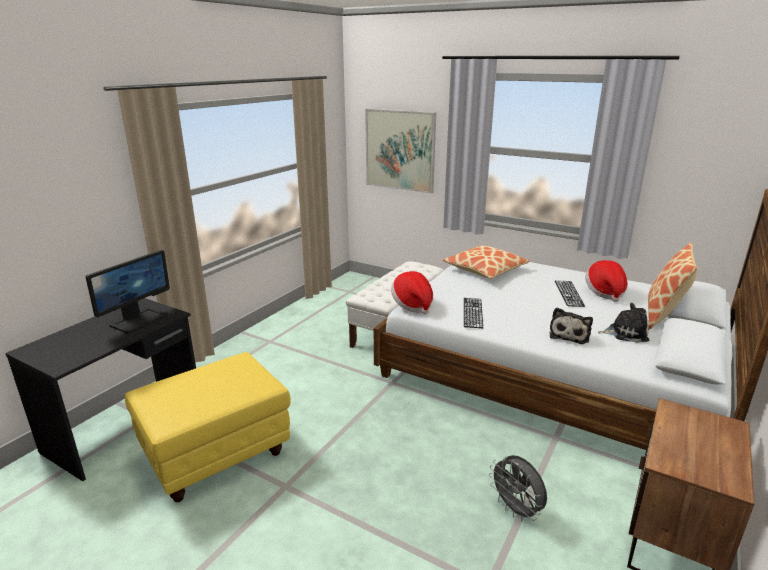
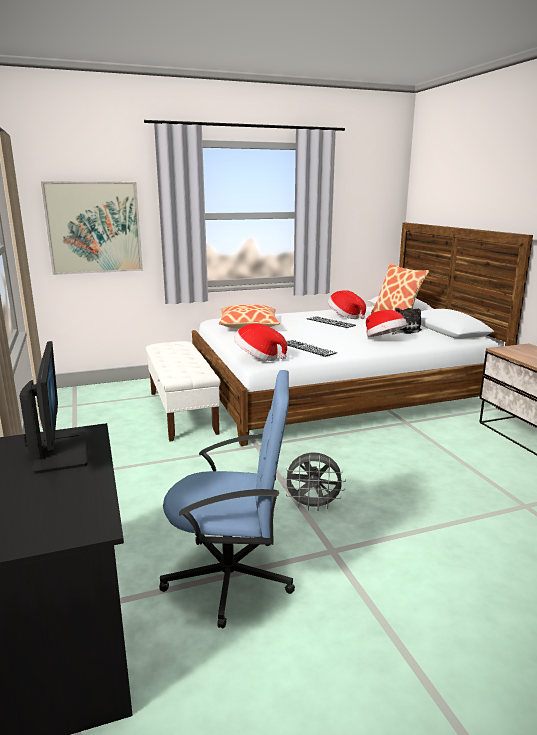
camera: 50 degrees left, 5 degrees down
yellow ottoman [125,352,291,502] -> blue office chair [159,370,295,629]
grey fan [489,455,547,522] -> grey fan moved to [283,452,346,511]
plush toy [549,308,593,344] -> hat [366,310,408,337]

